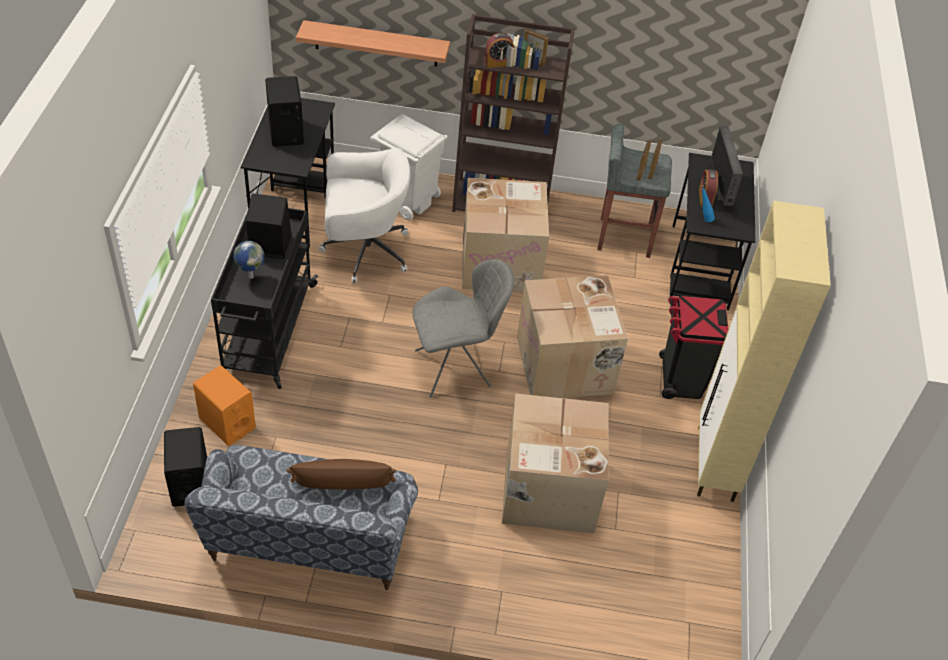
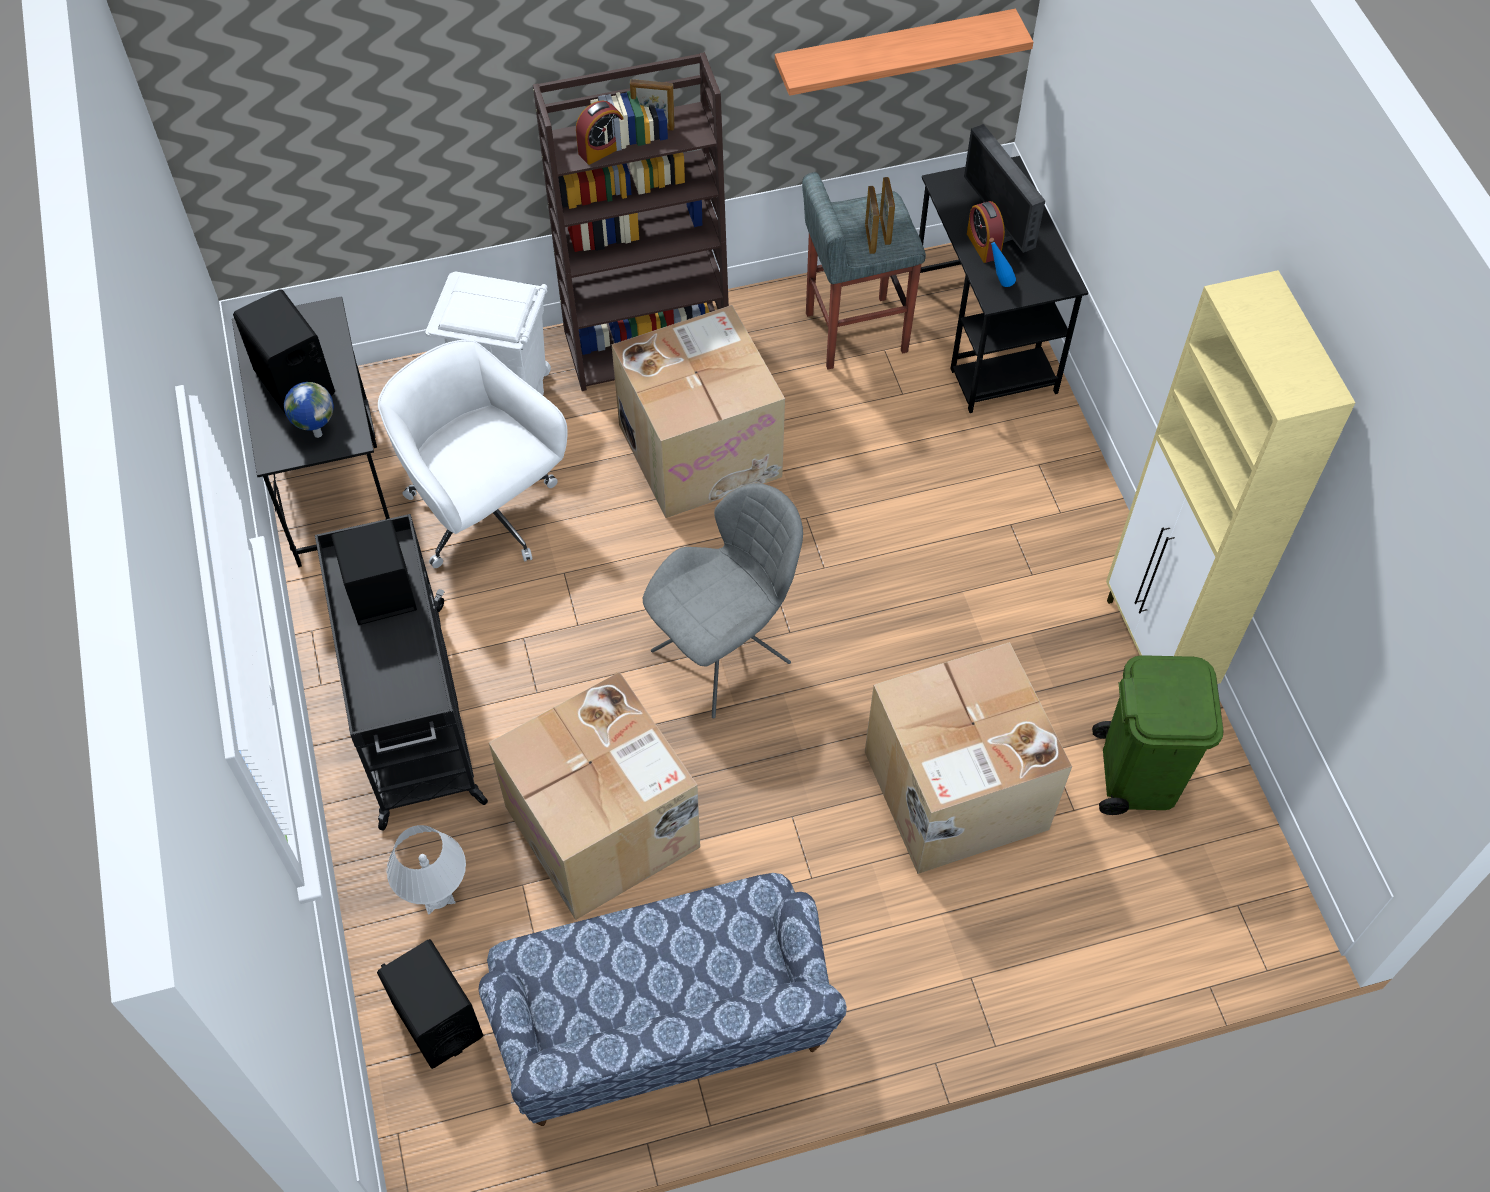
camera: 20 degrees left, 10 degrees up
orange speaker [193,365,256,446] -> white table lamp [386,825,466,914]
globe [233,241,264,279] -> globe moved to [284,382,334,438]
brown pillow [286,459,396,490] -> none
shelf [296,20,450,66] -> shelf moved to [775,9,1033,96]
white office chair [318,148,410,284] -> white office chair turned 105 degrees counterclockwise [378,340,567,568]
cardboard box [517,275,628,398] -> cardboard box moved to [489,672,700,920]
black trash can [659,296,728,399] -> none
none -> green trash can [1092,655,1224,815]

